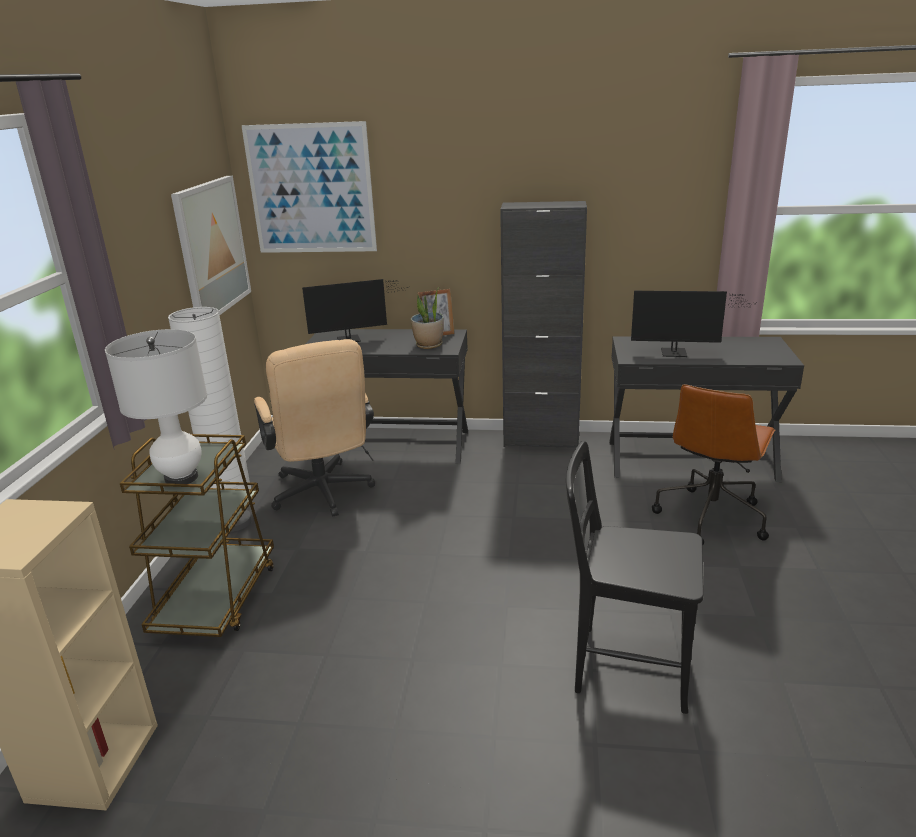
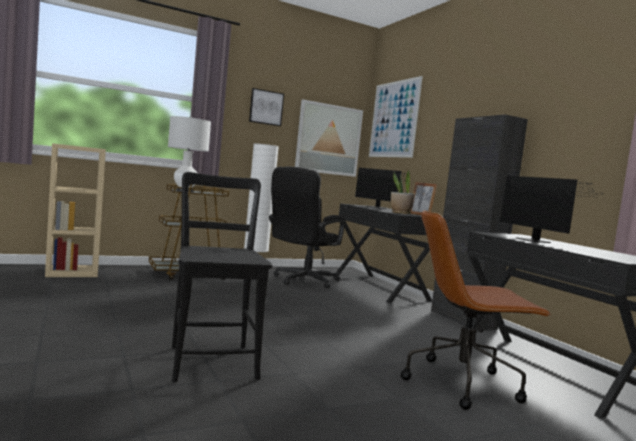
camera: 55 degrees right, 20 degrees down
beige office chair [254,339,375,517] -> black office chair [269,167,345,288]
none -> picture [249,88,284,126]

